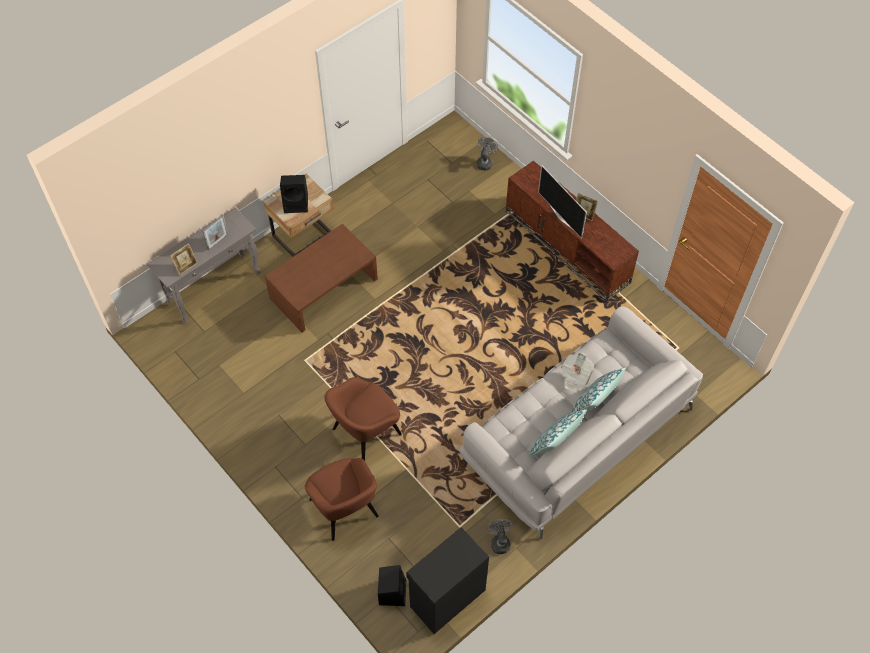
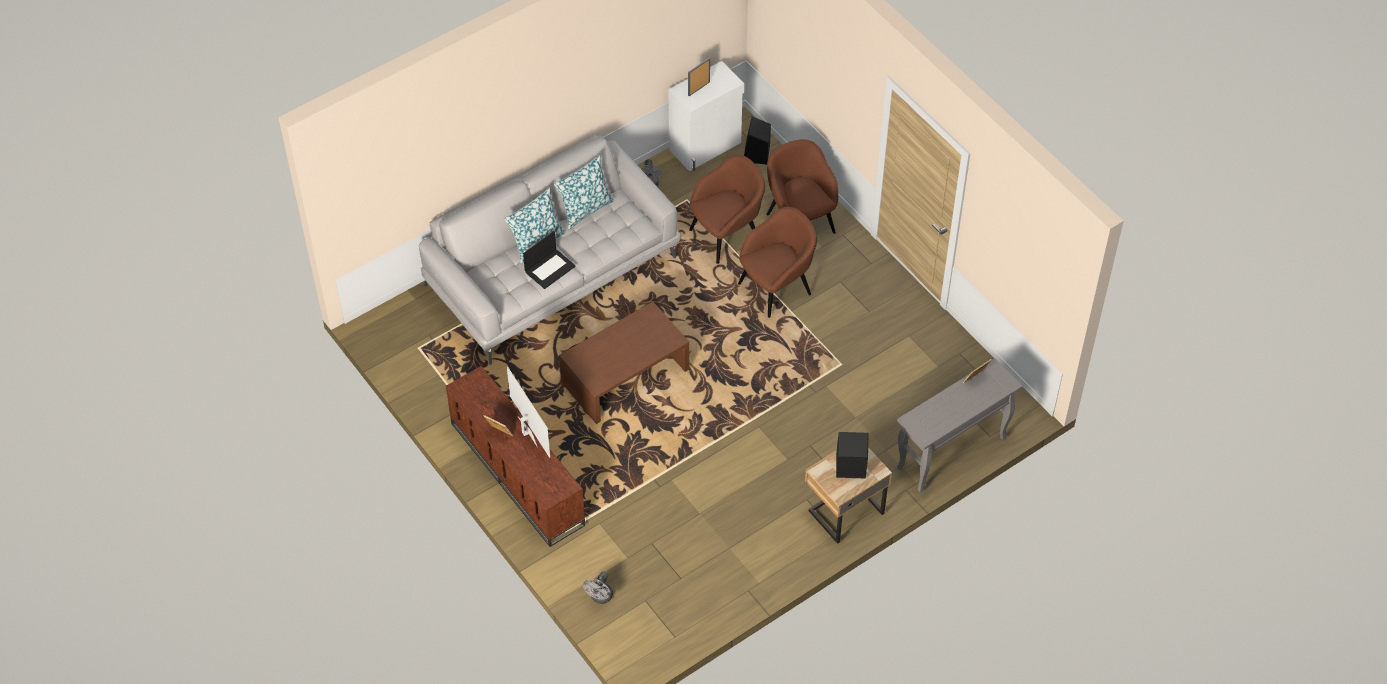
camera: 175 degrees left, 5 degrees down
picture frame [202,214,228,251] -> picture frame moved to [688,58,710,96]
brown coffee table [265,224,378,332] -> brown coffee table moved to [559,302,689,424]
black cabinet [406,527,489,634] -> white cabinet [668,61,744,171]
newspaper [561,352,594,389] -> laptop [523,231,576,289]
none -> brown armchair [689,155,765,264]

